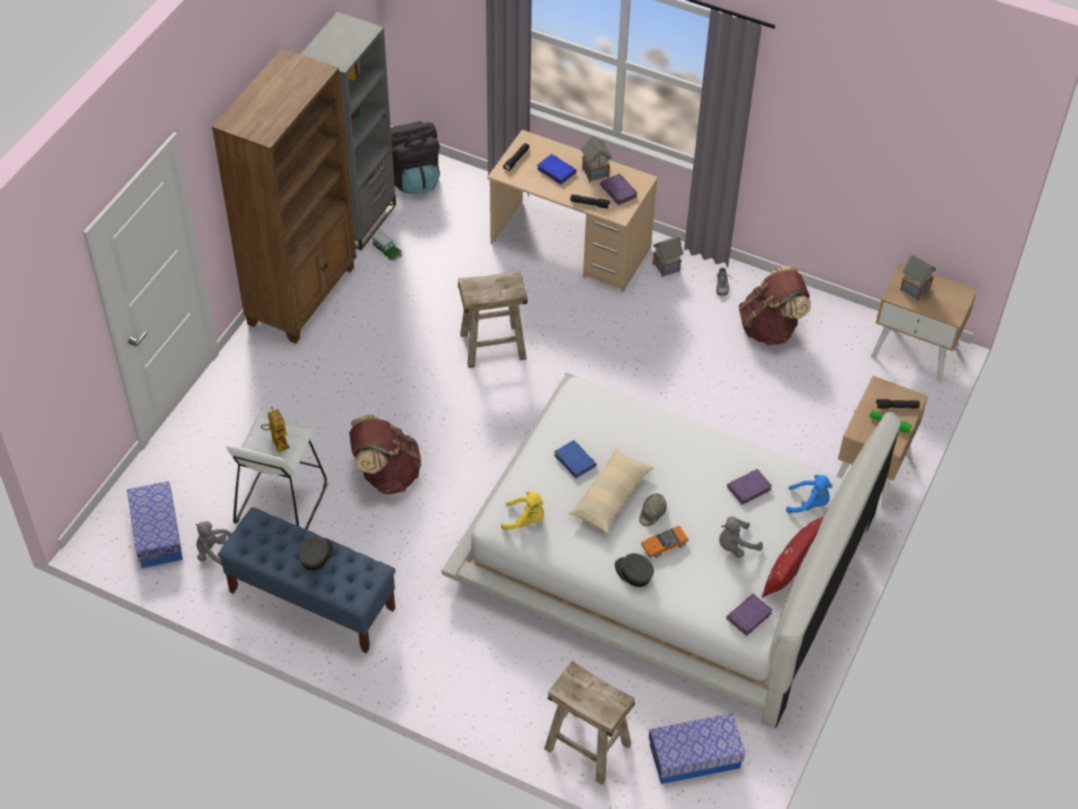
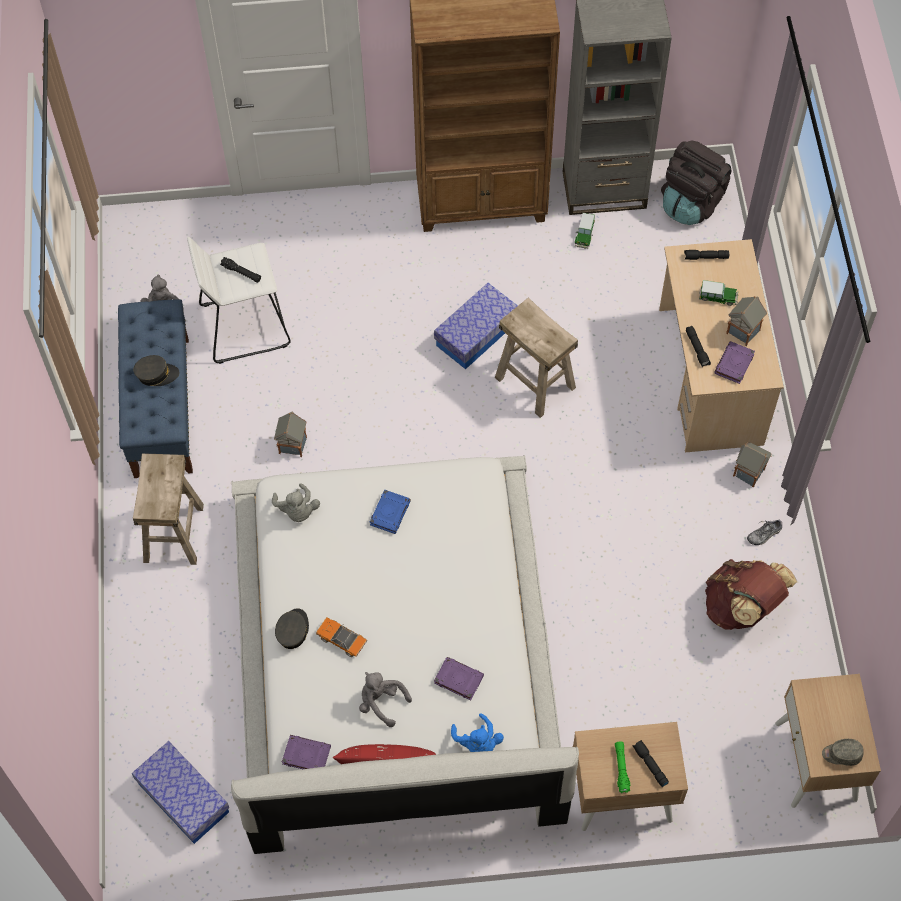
camera: 60 degrees right, 10 degrees up
storage box [127,481,183,568] -> storage box moved to [434,283,518,369]
toy robot [261,407,290,452] -> black flashlight [220,257,261,283]
brown backpack [349,414,422,494] -> none
yellow plush toy [501,491,544,530] -> grey plush toy [272,483,320,522]
blue book [537,154,577,185] -> toy car [699,280,738,306]
beige stool [544,661,635,785] -> beige stool moved to [133,453,204,565]
beige pillow [569,448,654,533] -> none
grey cap [639,493,667,526] -> grey cap moved to [822,739,864,766]
toy house [900,255,936,301] -> toy house moved to [274,412,307,457]

